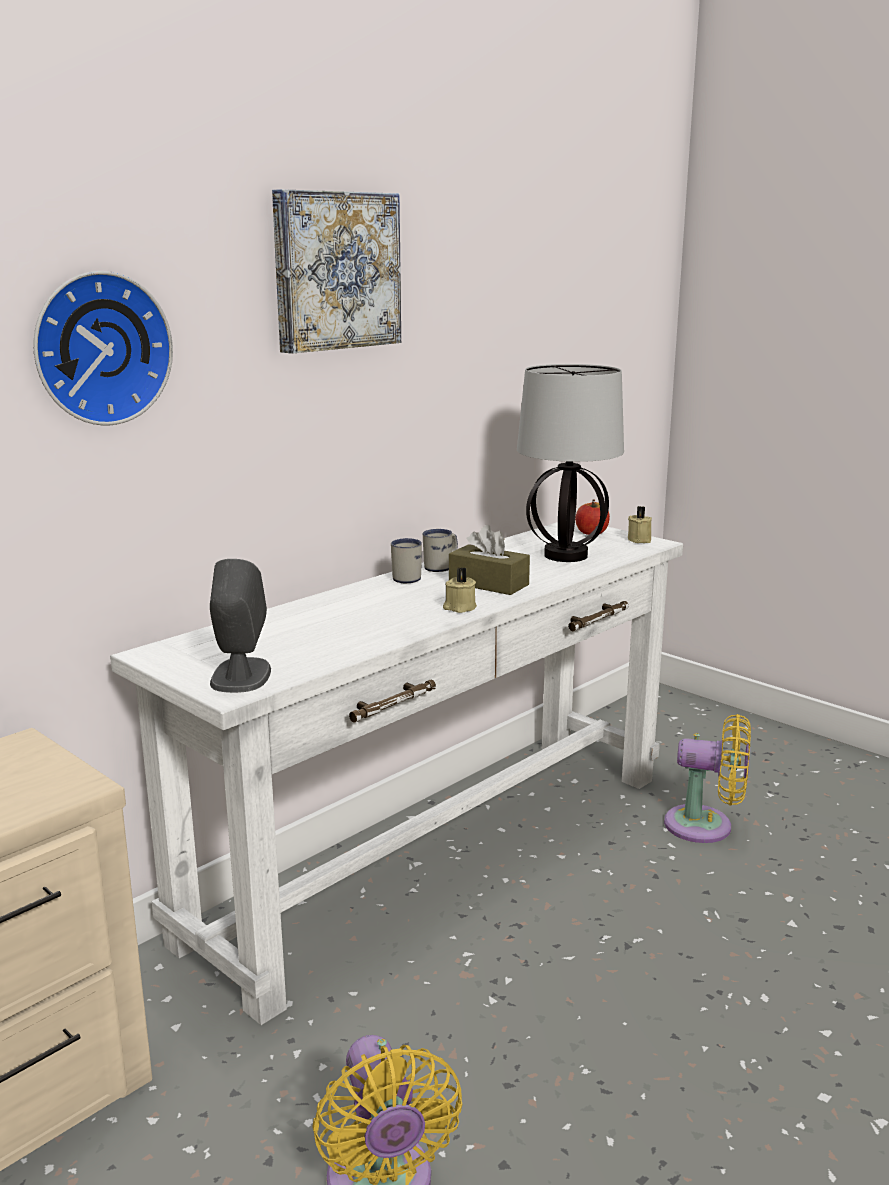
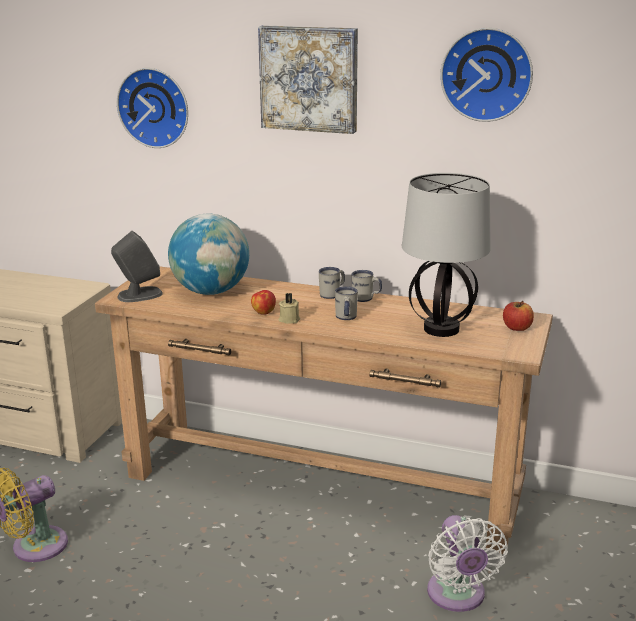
camera: 65 degrees right, 5 degrees up
white console table [110,521,683,1025] -> brown console table [95,266,553,554]
brown tissue box [449,525,530,595] -> white mug [335,286,358,320]
beige candle [628,506,652,543] -> none
yellow fan [664,714,751,843] -> white fan [427,515,508,612]
none -> globe [168,214,249,295]
none -> apple [251,290,276,315]
none -> wall clock [440,28,533,122]

